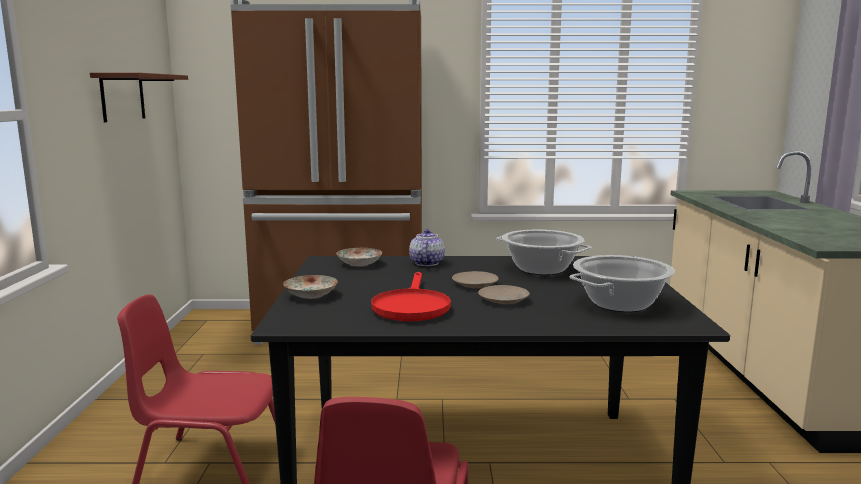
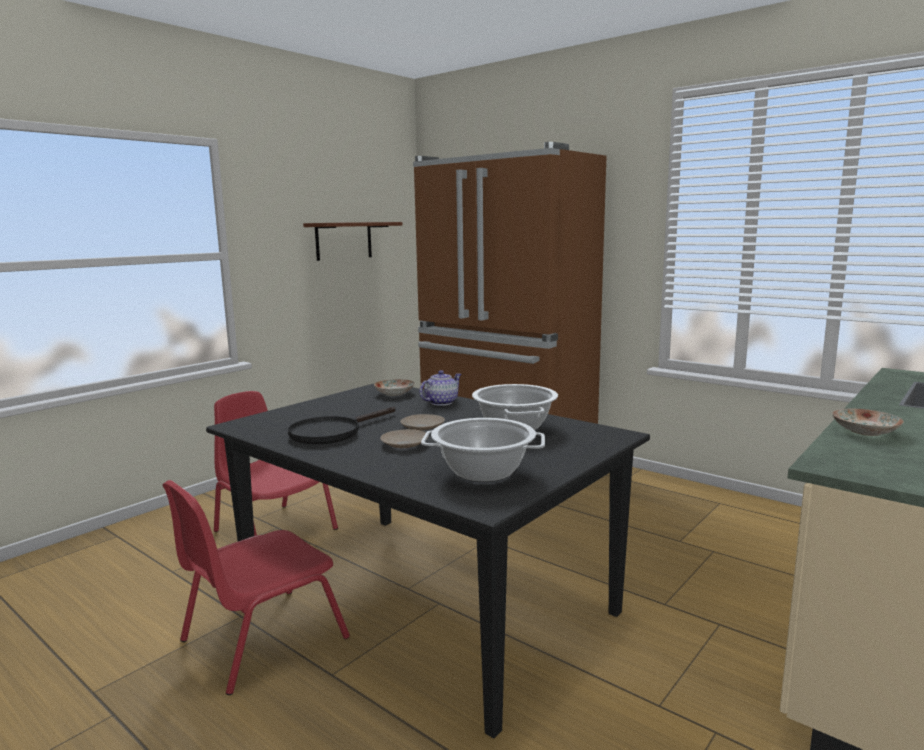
camera: 40 degrees right, 0 degrees up
plate [283,275,338,299] -> plate moved to [832,408,904,436]
red frying pan [371,272,451,321] -> black frying pan [288,407,395,444]

